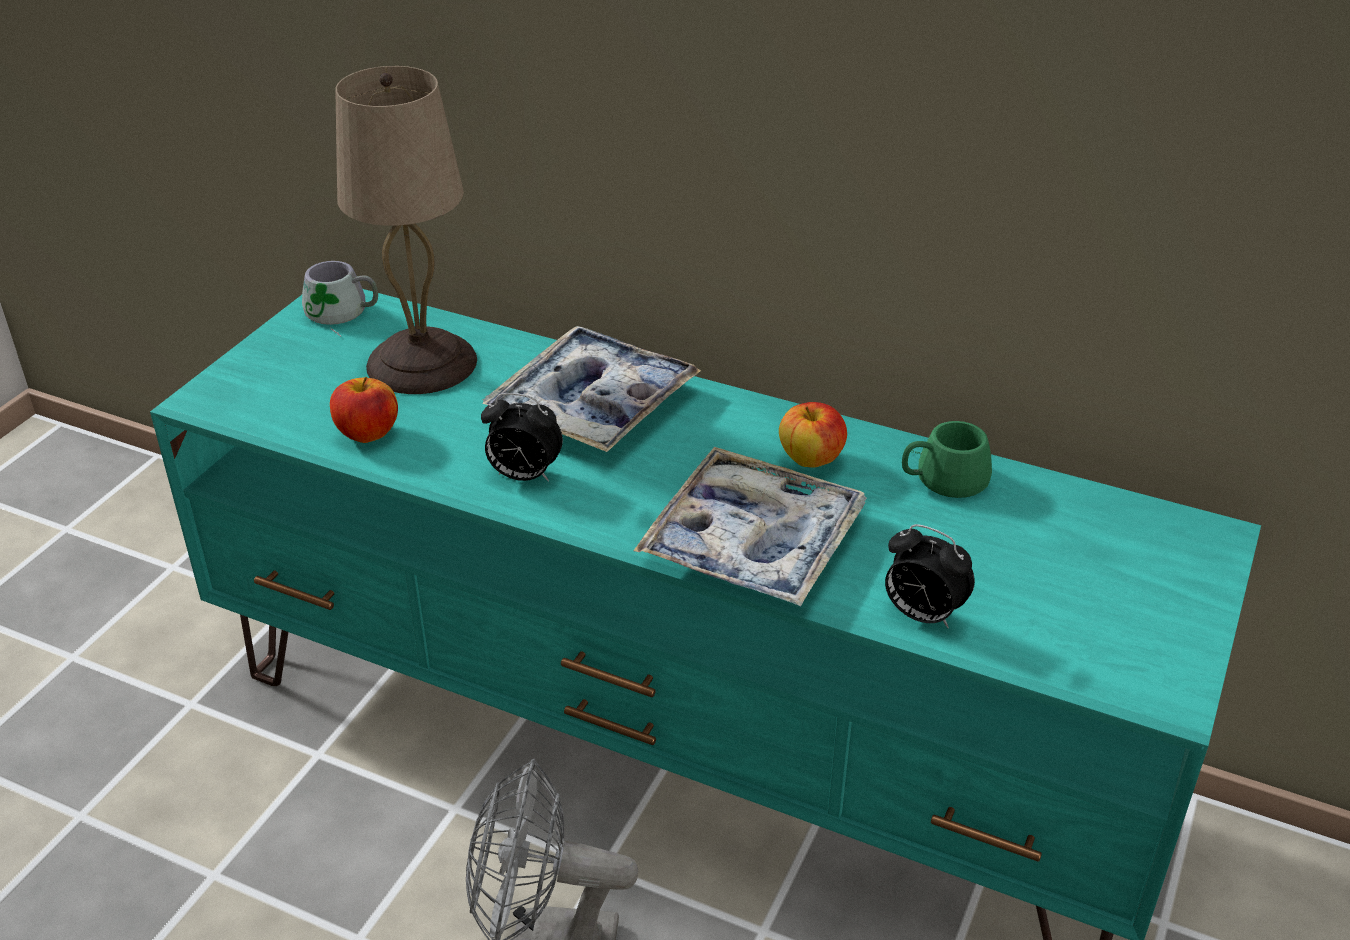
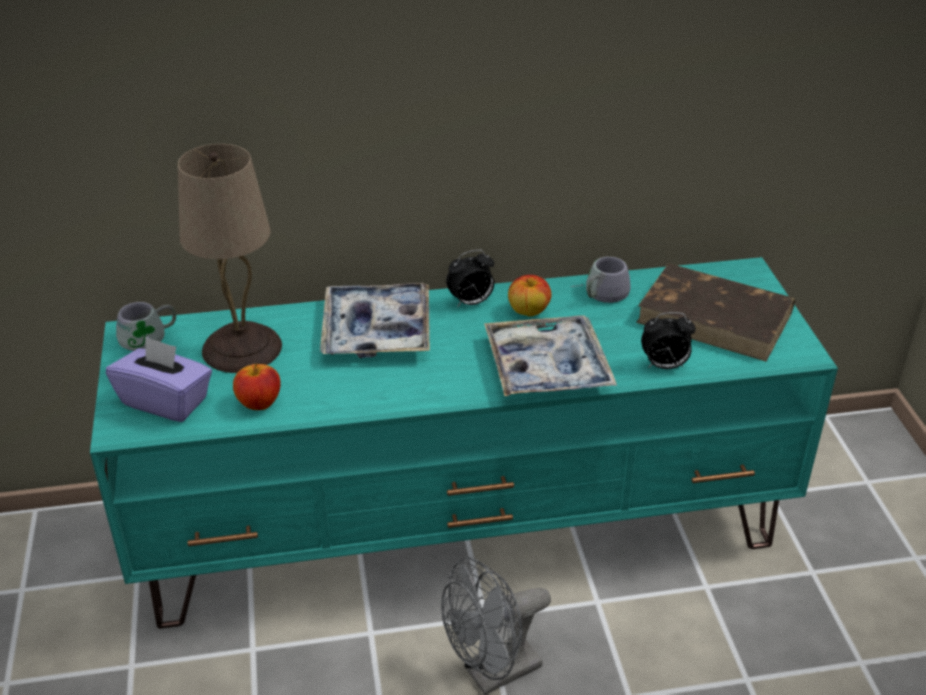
camera: 35 degrees left, 0 degrees up
alarm clock [481,393,563,482] -> alarm clock moved to [446,250,494,307]
green mug [902,421,992,498] -> grey mug [571,257,631,303]
none -> purple tissue box [106,336,212,422]
none -> brown book [636,263,795,362]

